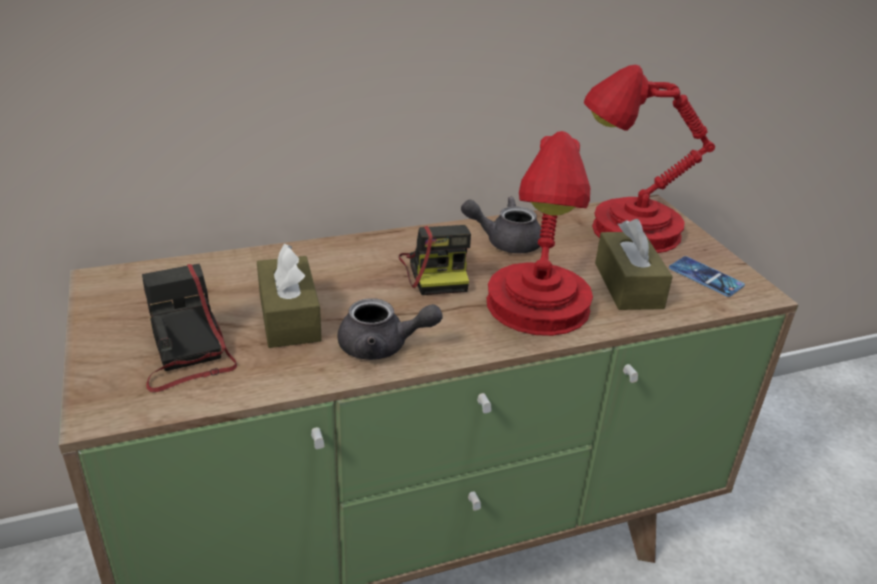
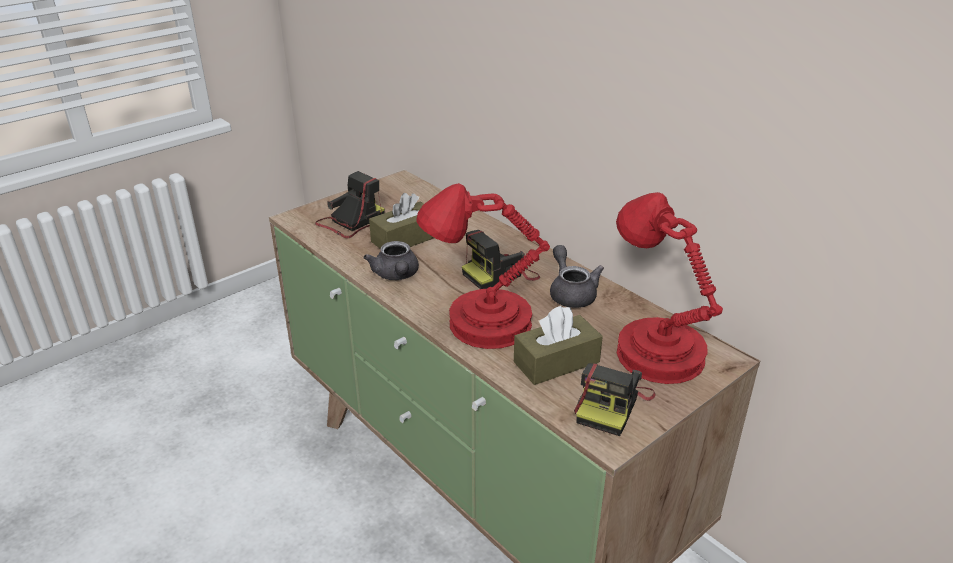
camera: 70 degrees right, 0 degrees up
phone [669,256,745,297] -> camera [574,363,655,436]

